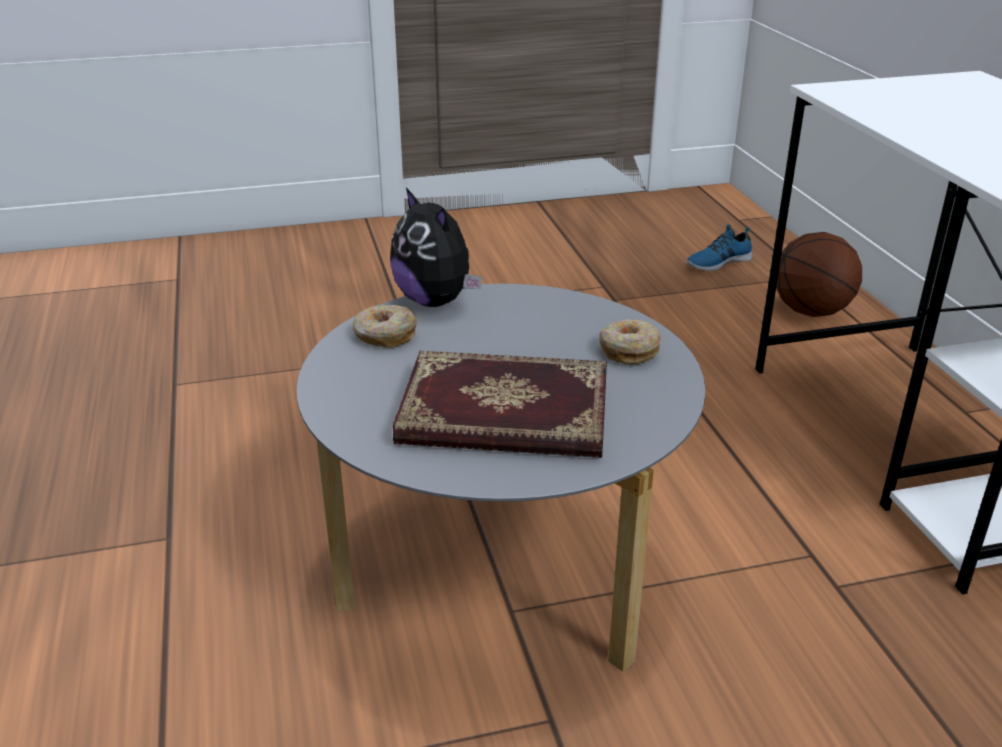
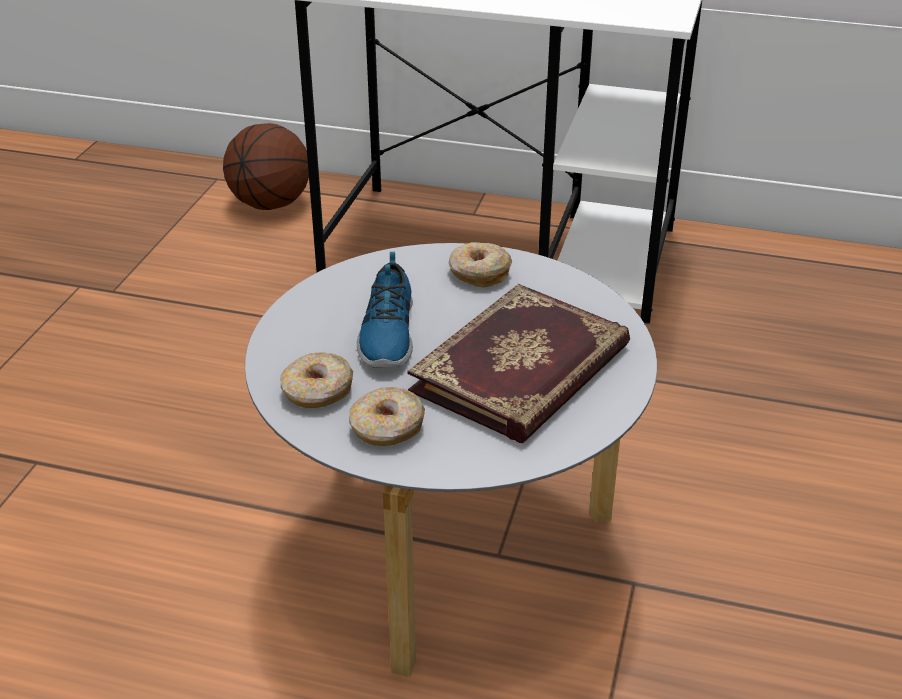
camera: 60 degrees left, 5 degrees up
plush toy [390,188,482,307] -> none
shoe [686,224,752,271] -> shoe moved to [357,252,413,368]
none -> donut [349,387,425,446]

